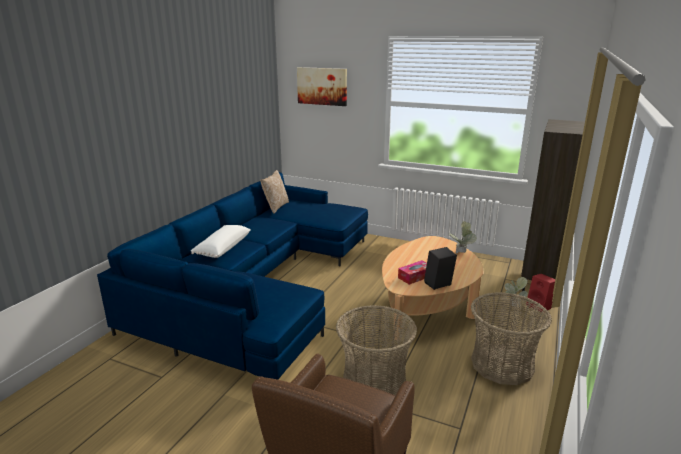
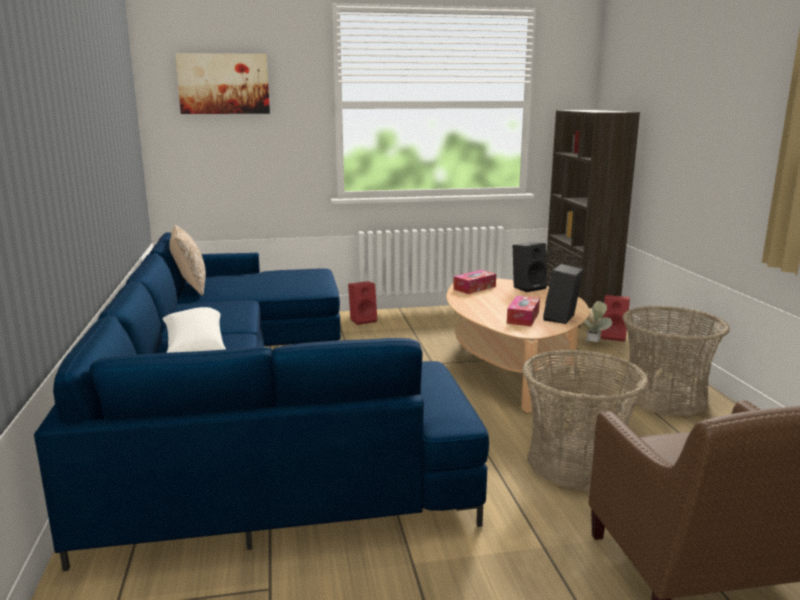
camera: 35 degrees left, 5 degrees down
potted plant [449,221,477,253] -> black speaker [513,242,547,292]
none -> red speaker [348,281,377,325]
none -> tissue box [453,270,496,294]

